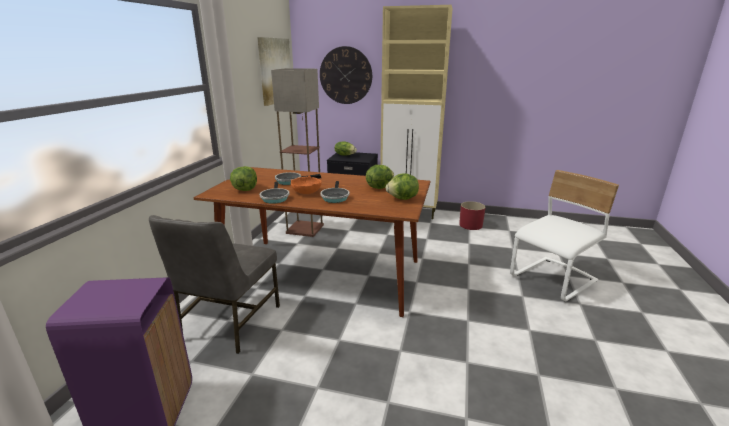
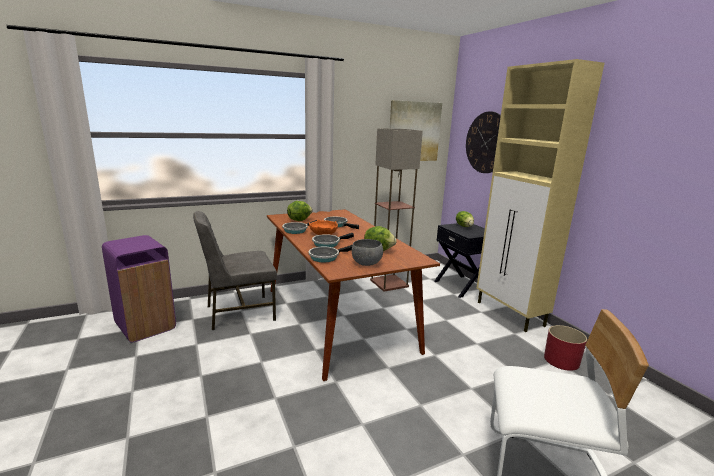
camera: 50 degrees right, 5 degrees down
lettuce [386,173,419,200] -> grey bowl [352,239,383,266]
none -> frying pan [308,245,352,262]

